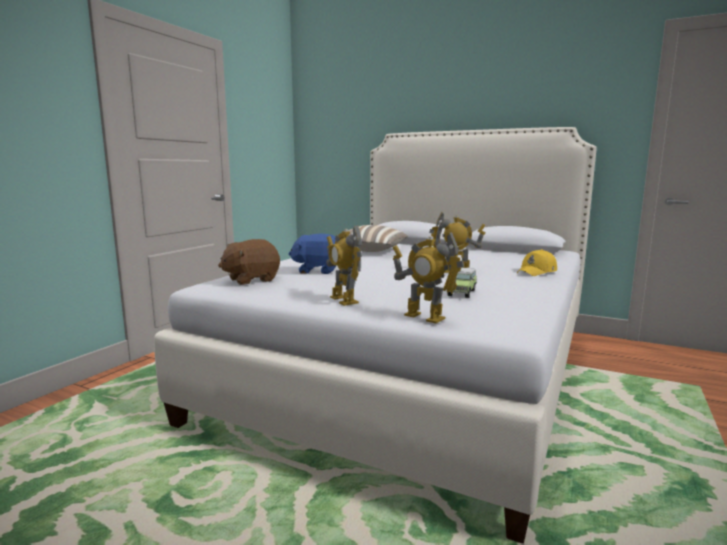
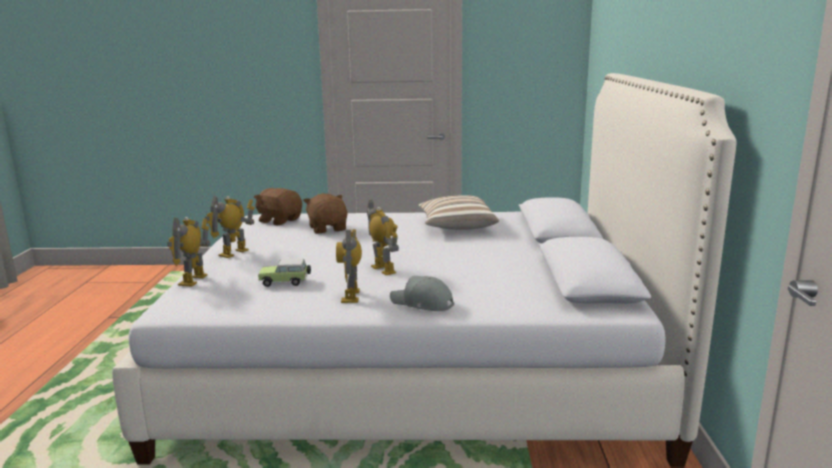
camera: 65 degrees right, 5 degrees up
blue plush toy [288,234,336,274] -> brown plush toy [303,193,348,233]
yellow cap [517,249,557,276] -> grey cap [390,276,454,311]
none -> toy robot [336,229,362,303]

